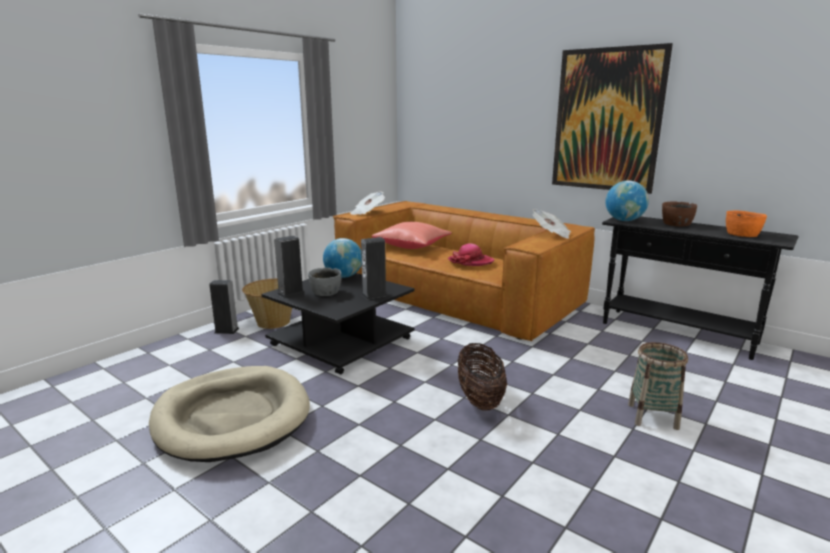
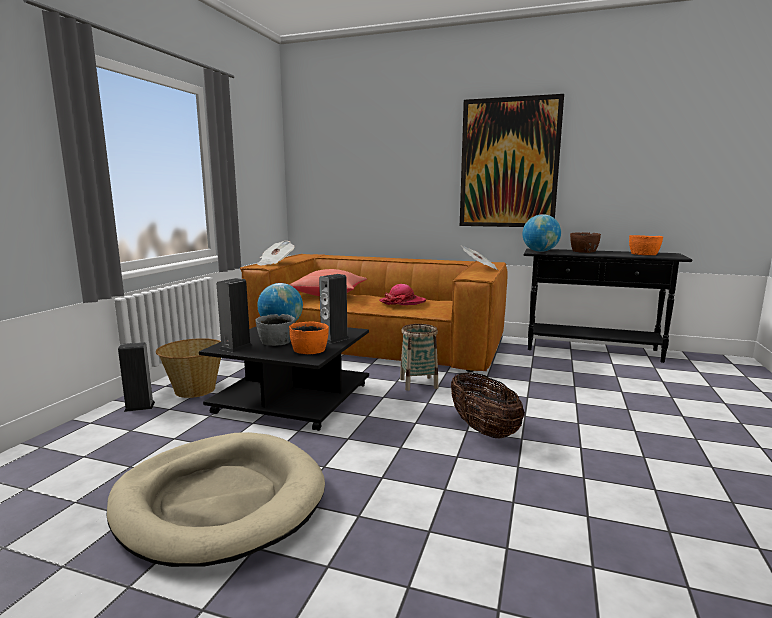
camera: 20 degrees left, 5 degrees down
basket [628,342,688,430] -> basket moved to [400,324,438,391]
none -> orange bowl [289,322,329,354]

